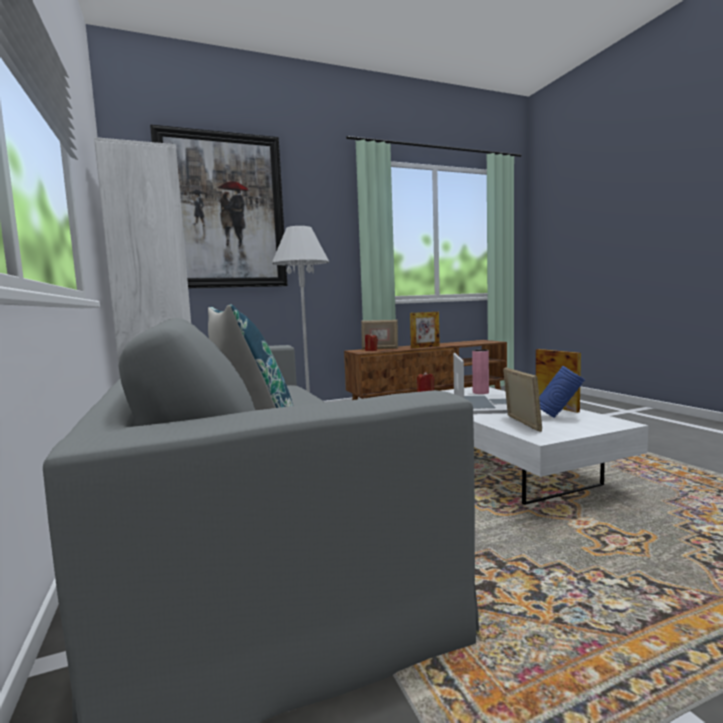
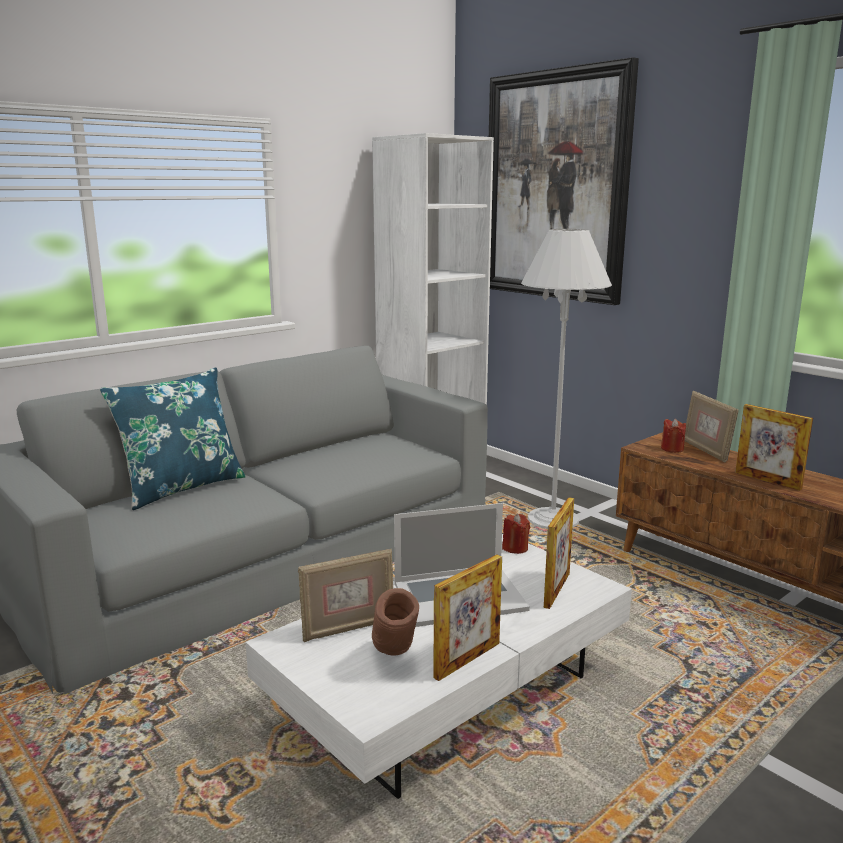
camera: 70 degrees right, 10 degrees up
pink vase [472,349,489,394] -> picture frame [544,497,574,609]
blue vase [539,366,585,418] -> brown vase [372,588,419,656]

